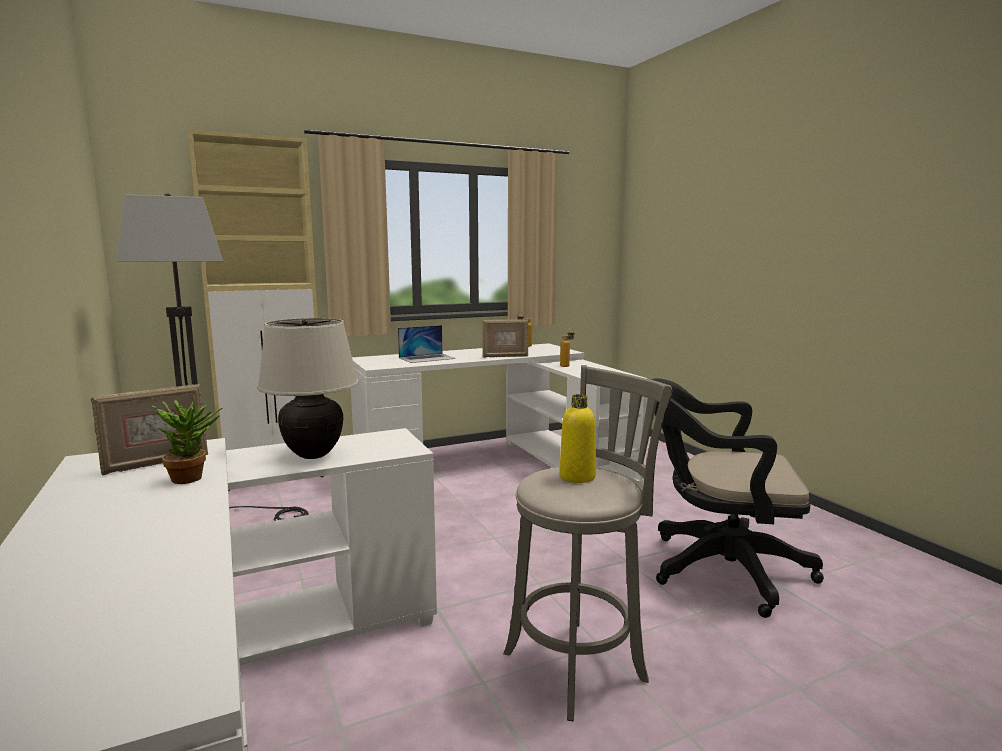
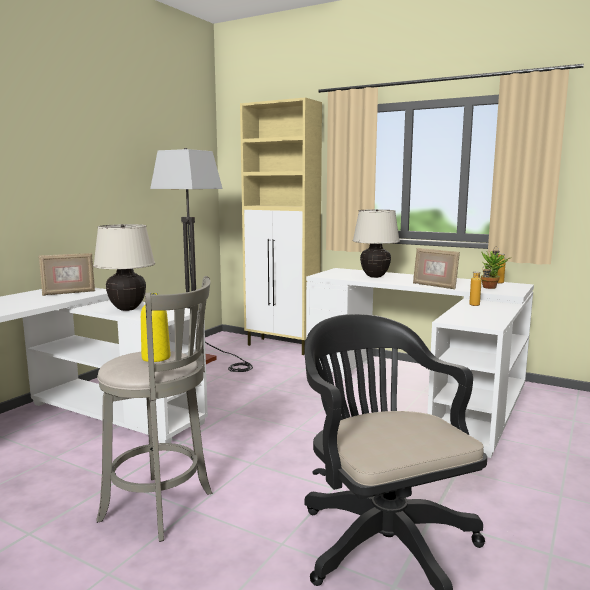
camera: 55 degrees right, 0 degrees up
picture frame [91,383,208,475] -> picture frame turned 45 degrees counterclockwise [39,253,95,296]
potted plant [152,400,223,484] -> potted plant moved to [481,251,509,289]
laptop [398,325,456,363] -> beige table lamp [353,209,400,278]

